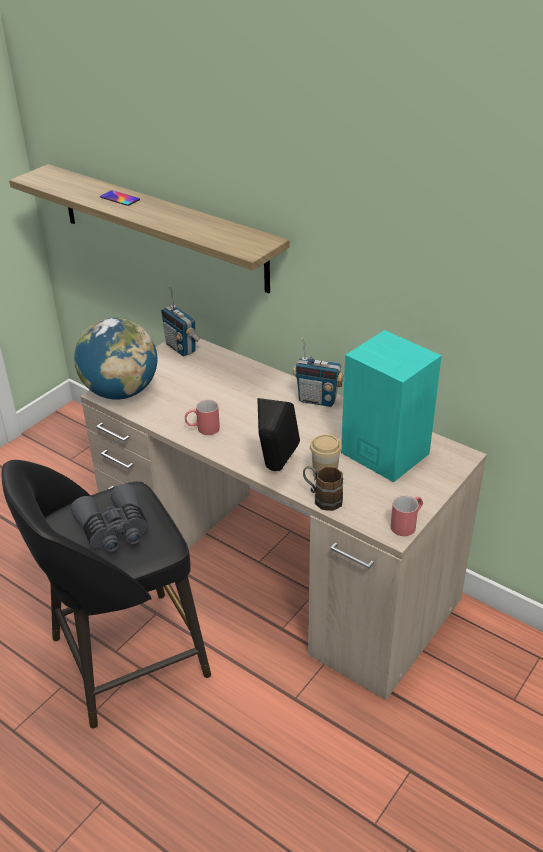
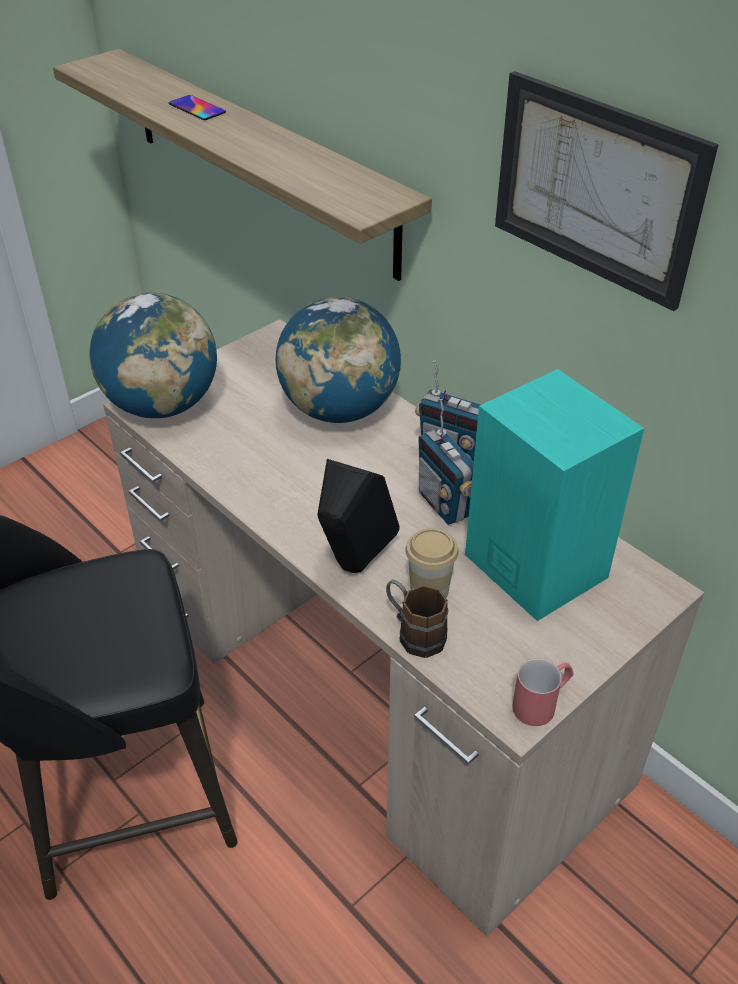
camera: 10 degrees right, 5 degrees up
grey binoculars [71,484,149,552] -> none
radio [161,286,201,357] -> radio moved to [418,399,474,525]
red mug [185,400,220,435] -> none
none -> globe [276,297,401,423]
none -> picture [495,71,719,311]

